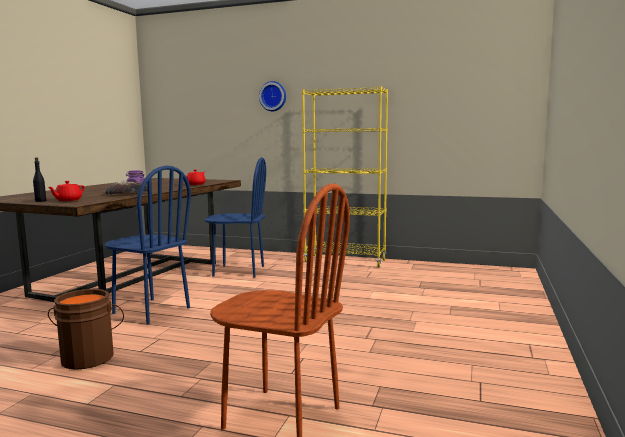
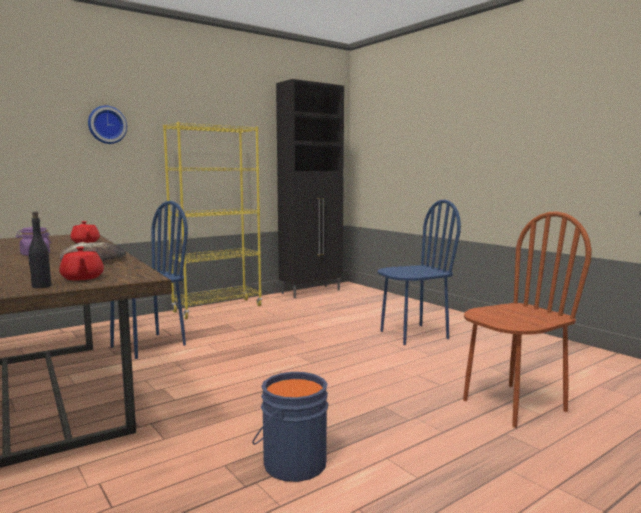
camera: 55 degrees left, 0 degrees up
brown bucket [48,289,124,370] -> blue bucket [253,372,328,482]
blue chair [105,166,191,324] -> blue chair moved to [378,200,461,345]
none -> black cabinet [276,79,344,298]

